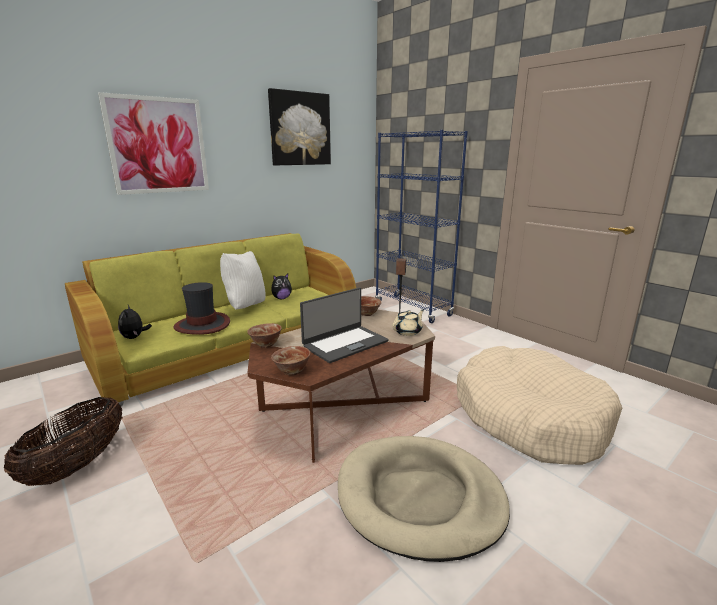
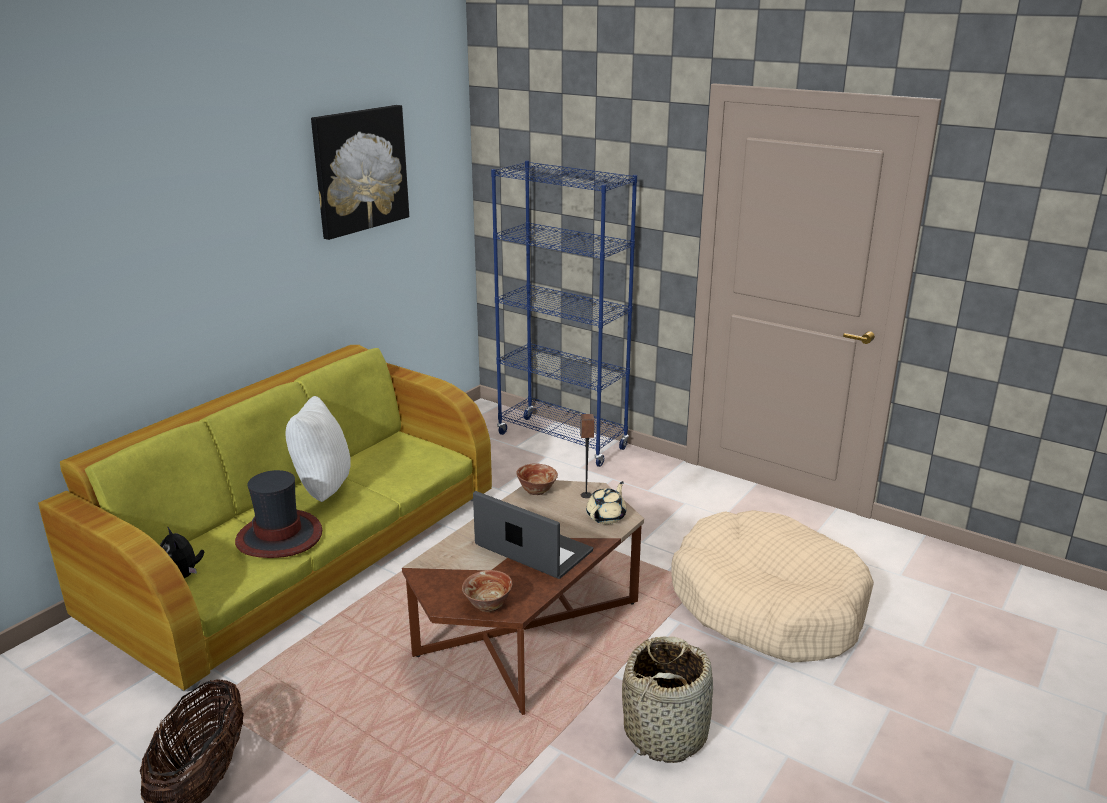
camera: 15 degrees left, 5 degrees up
picture [98,92,209,195] -> none
bowl [247,323,282,348] -> none
plush toy [271,274,292,299] -> none
laptop [300,288,389,363] -> laptop turned 90 degrees counterclockwise [473,491,593,579]
beige dog bed [338,436,510,562] -> basket [622,637,713,763]

